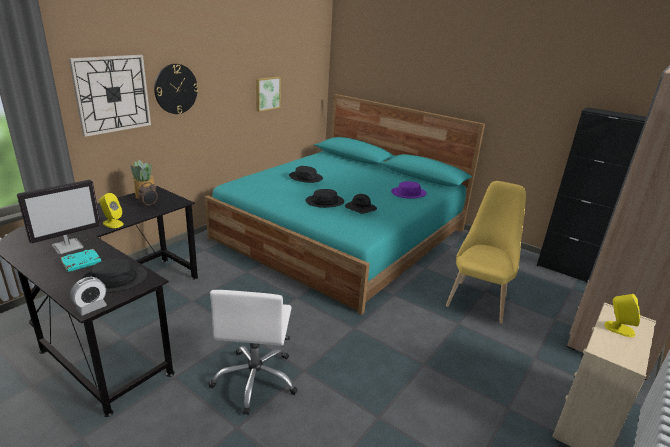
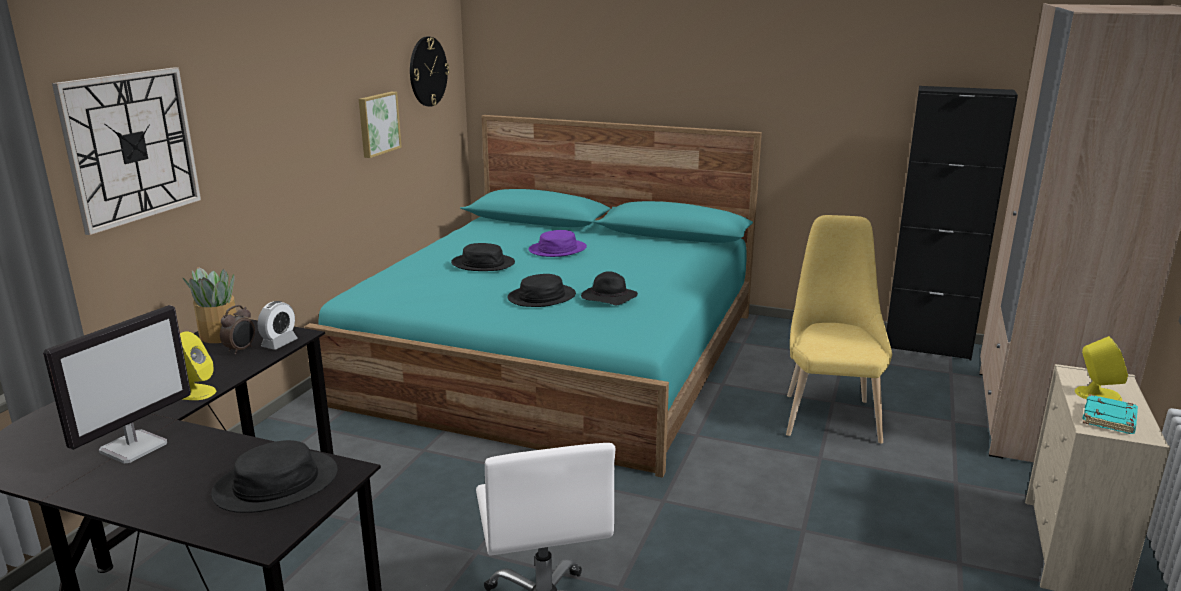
camera: 15 degrees left, 5 degrees down
turquoise book [60,249,101,272] -> turquoise book moved to [1082,394,1138,434]
alarm clock [70,277,107,315] -> alarm clock moved to [258,301,298,350]
wall clock [154,64,198,114] -> wall clock moved to [410,37,449,107]
purple hat [391,181,427,199] -> purple hat moved to [528,230,587,257]

